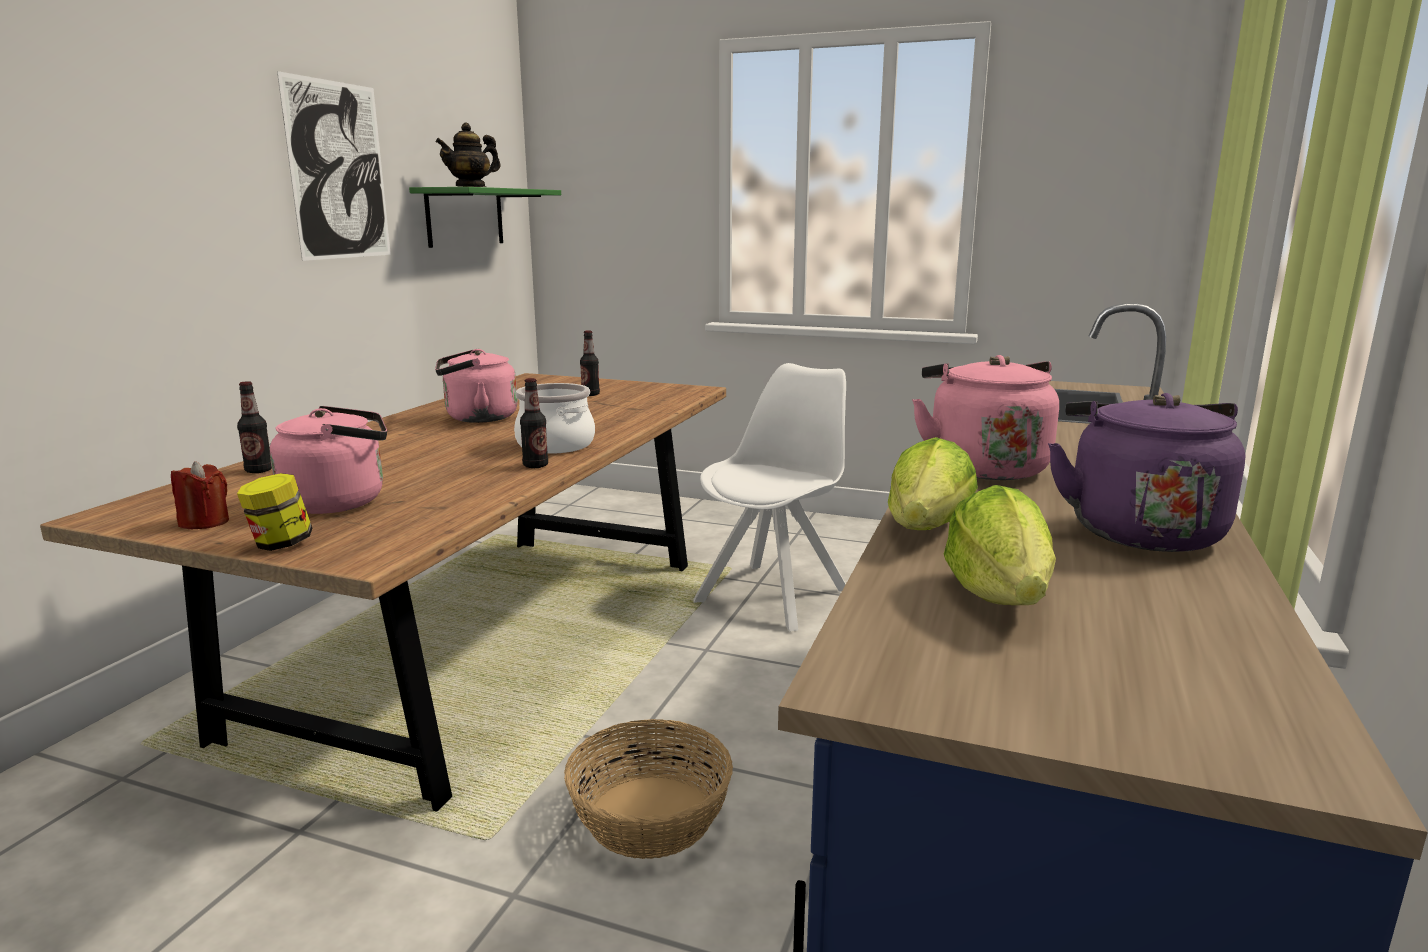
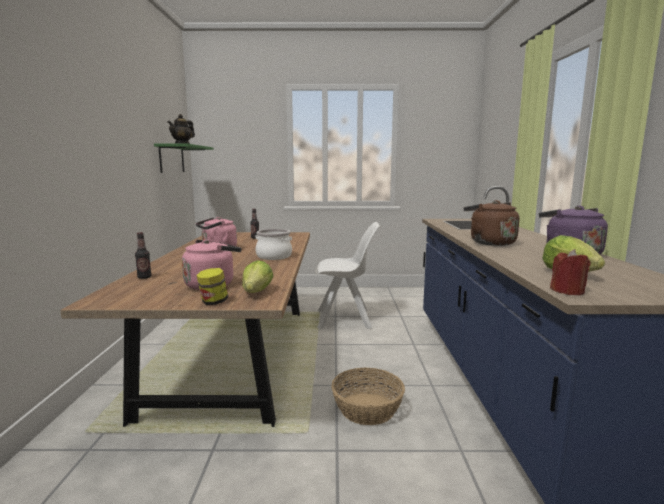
camera: 20 degrees left, 5 degrees down
red candle [171,461,229,529] -> red candle moved to [550,249,591,295]
picture [277,71,391,261] -> none
bottle [520,378,548,468] -> none
white chair [694,363,846,632] -> white chair turned 75 degrees clockwise [315,222,381,329]
lettuce [888,437,978,530] -> lettuce moved to [242,260,274,293]
pink kettle [912,355,1059,480] -> brown kettle [464,200,519,246]

